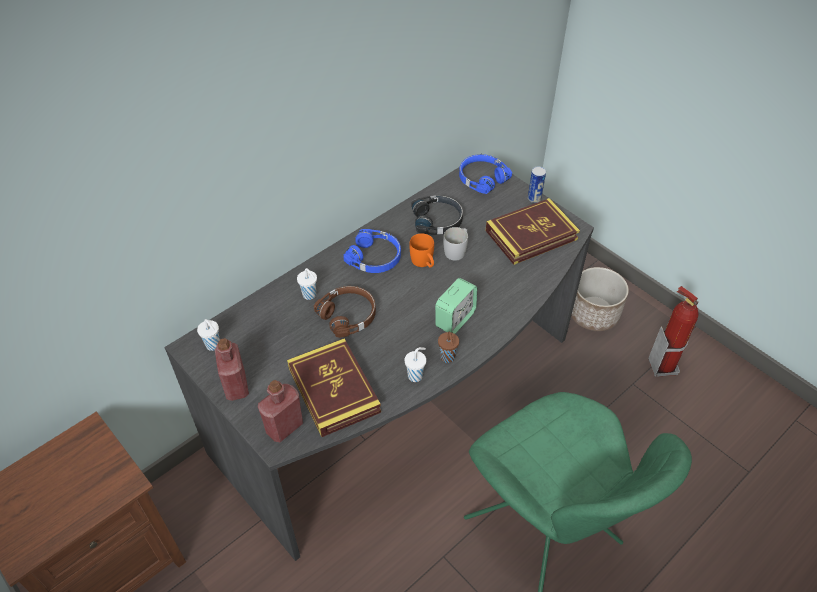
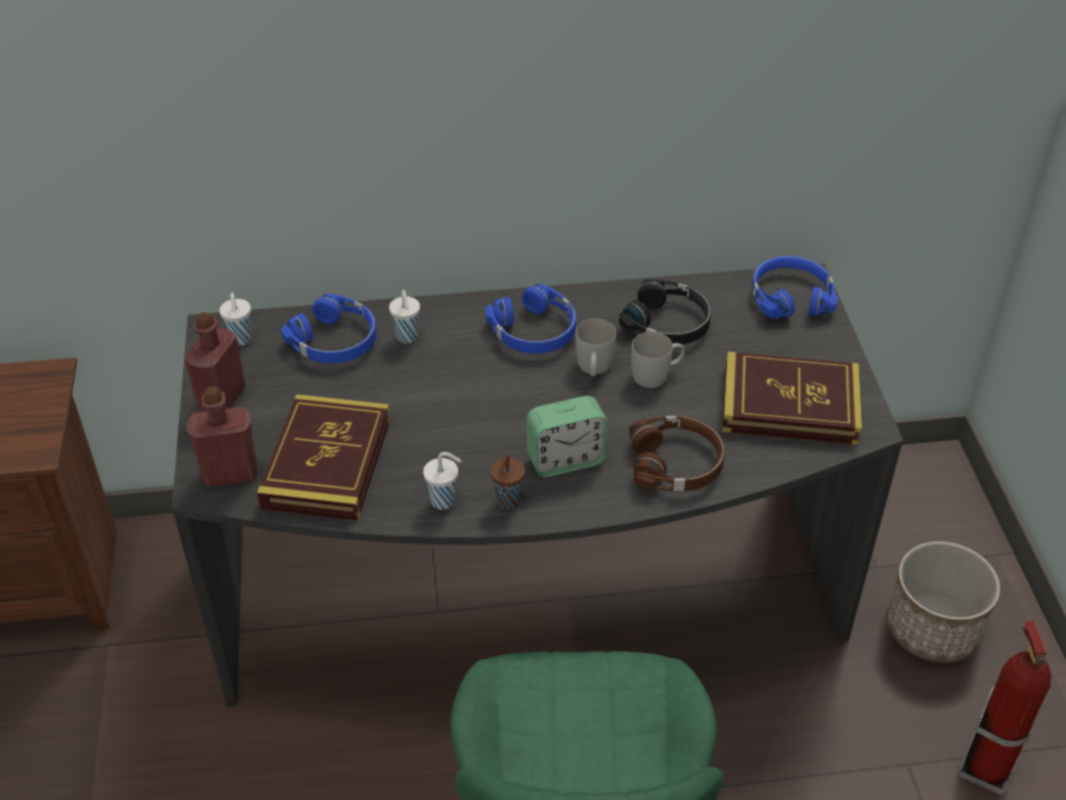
camera: 35 degrees right, 5 degrees down
brown headphones [314,286,376,338] -> brown headphones moved to [629,416,725,491]
orange mug [410,234,434,268] -> white mug [575,319,616,376]
can [528,167,546,203] -> none
none -> blue headphones [281,294,377,363]

